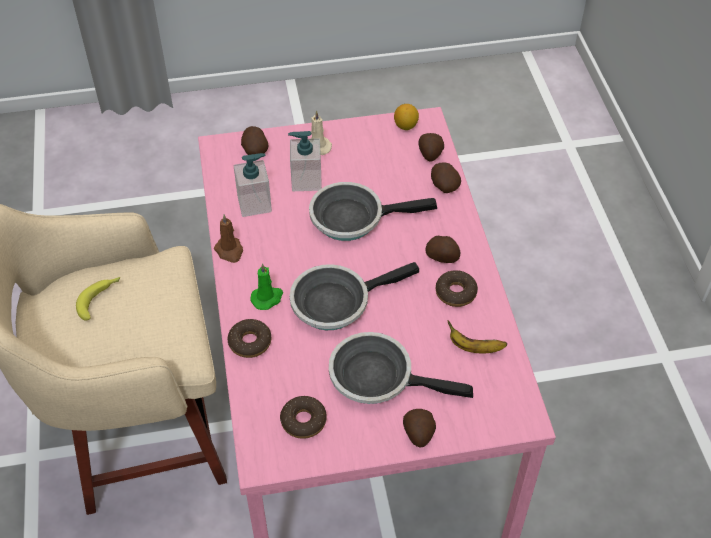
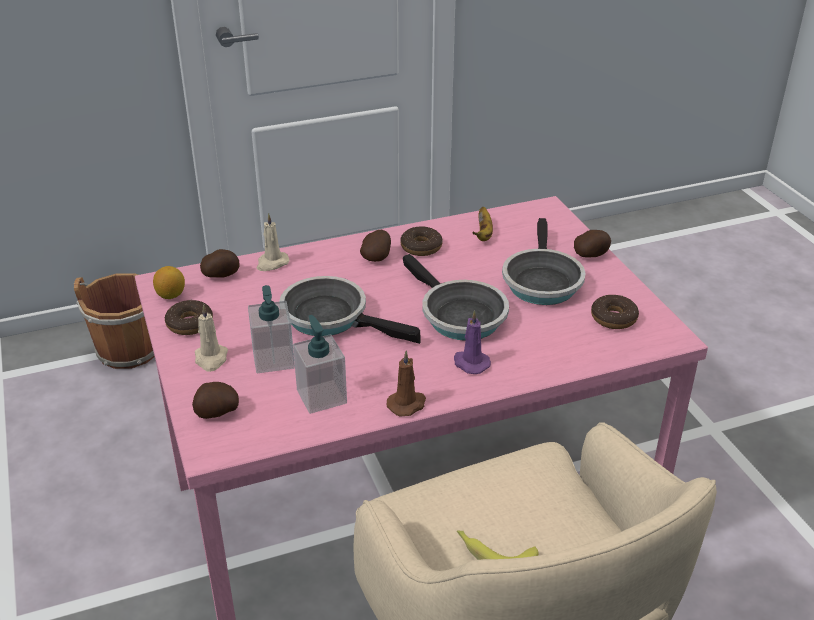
camera: 100 degrees left, 15 degrees down
donut [228,319,271,358] -> donut moved to [165,299,213,335]
green candle [250,263,283,310] -> purple candle [454,310,491,374]
frying pan [309,182,437,241] -> frying pan turned 135 degrees clockwise [280,276,421,344]
potato [431,162,461,193] -> beige candle [257,213,289,271]
none -> brown bucket [74,273,155,369]

